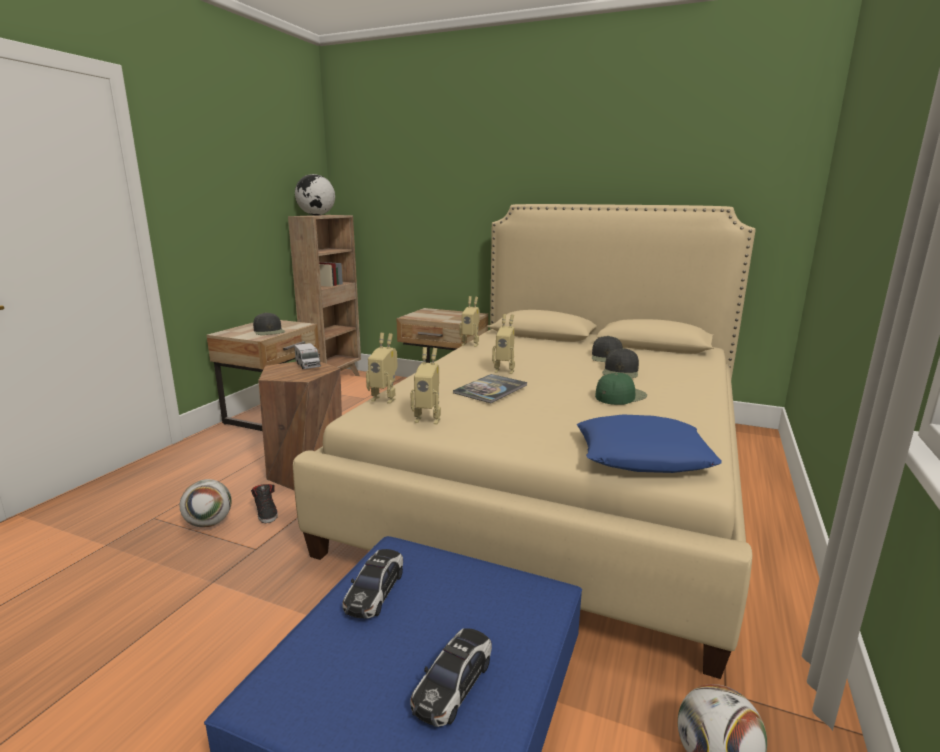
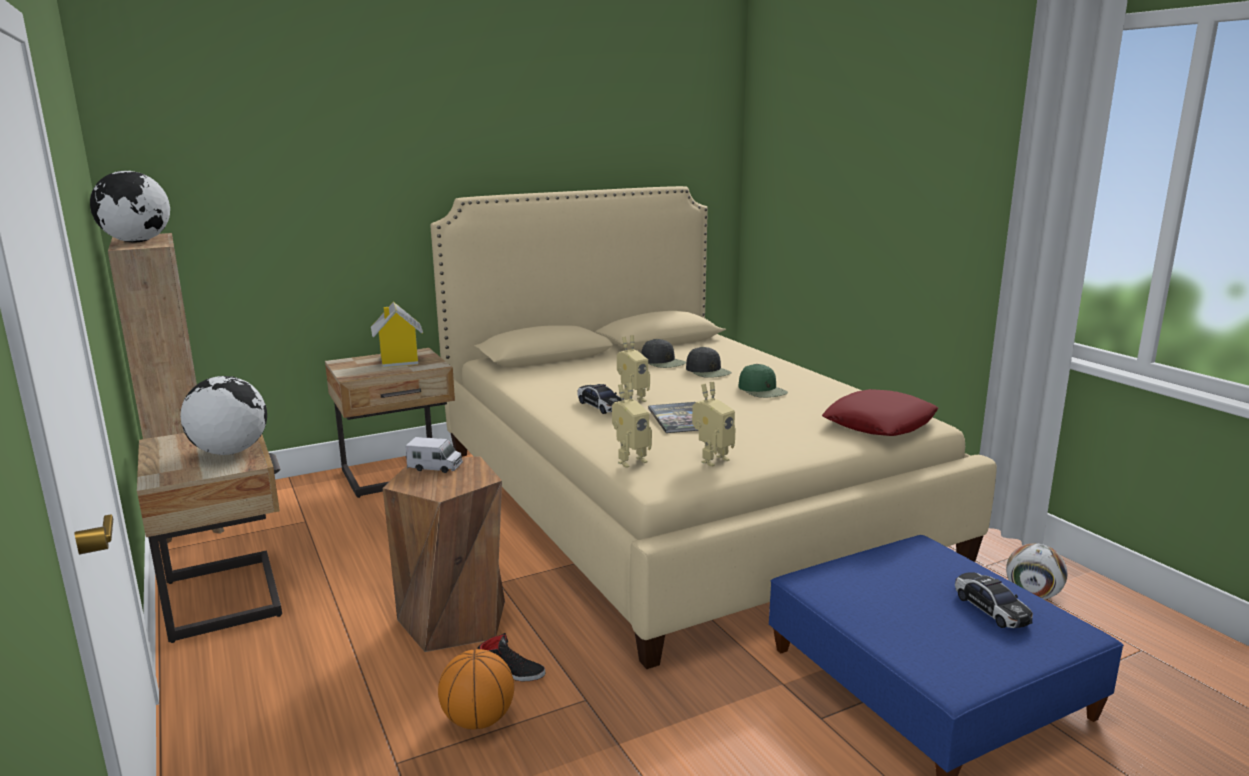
camera: 50 degrees left, 0 degrees up
football [180,479,232,527] -> basketball [438,649,514,730]
black cap [253,312,285,335] -> globe [180,376,267,455]
toy car [342,549,403,618] -> toy car moved to [577,384,622,414]
toy robot [459,296,480,347] -> none
blue pillow [577,414,722,473] -> red pillow [822,389,939,436]
green cap [595,373,647,405] -> green cap turned 150 degrees clockwise [739,364,788,398]
none -> toy house [371,302,423,368]

